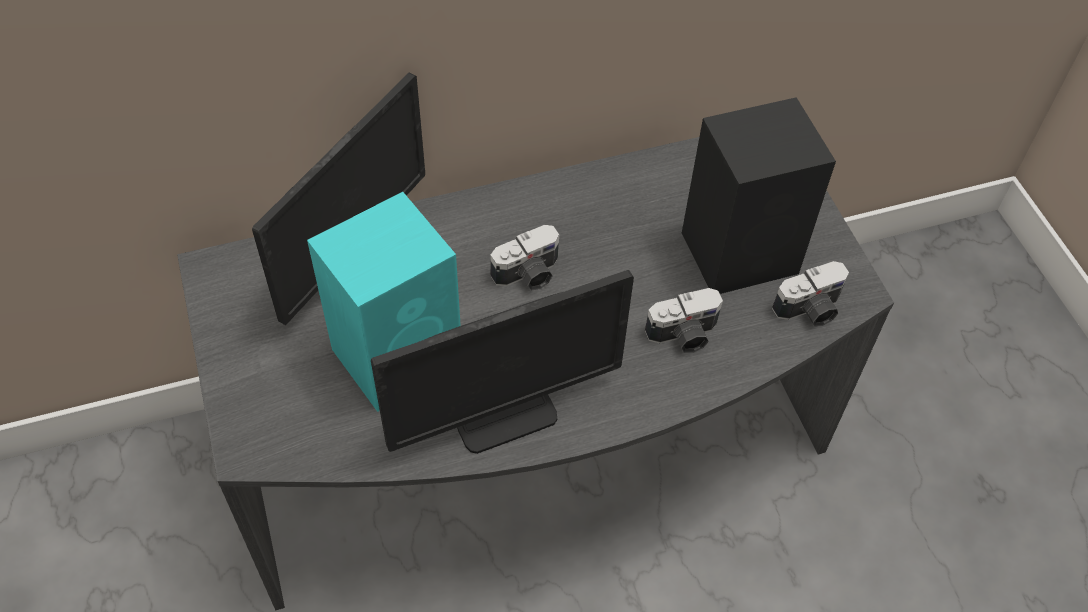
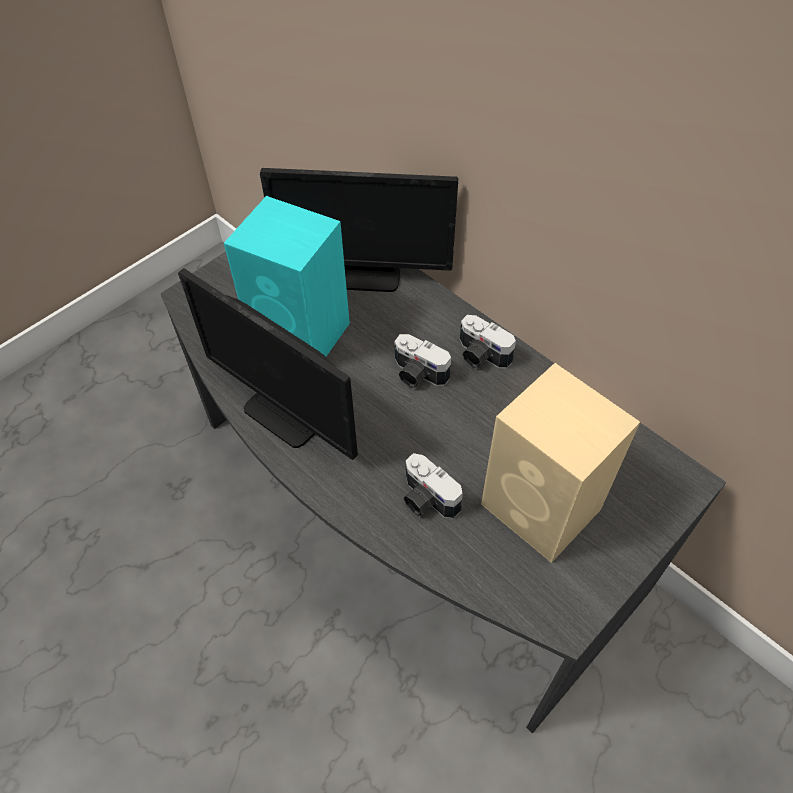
camera: 65 degrees right, 0 degrees up
black speaker [682,97,836,294] -> beige speaker [481,363,640,563]
camera [772,261,849,327] -> camera moved to [460,315,516,369]

